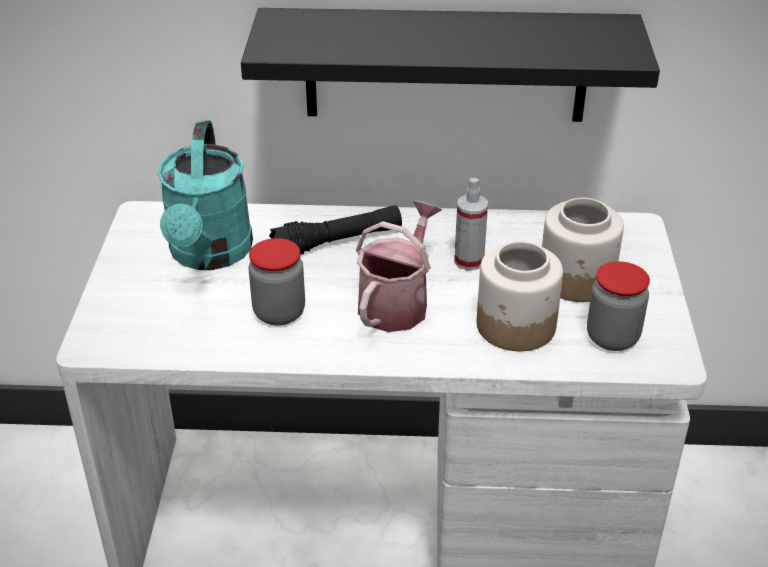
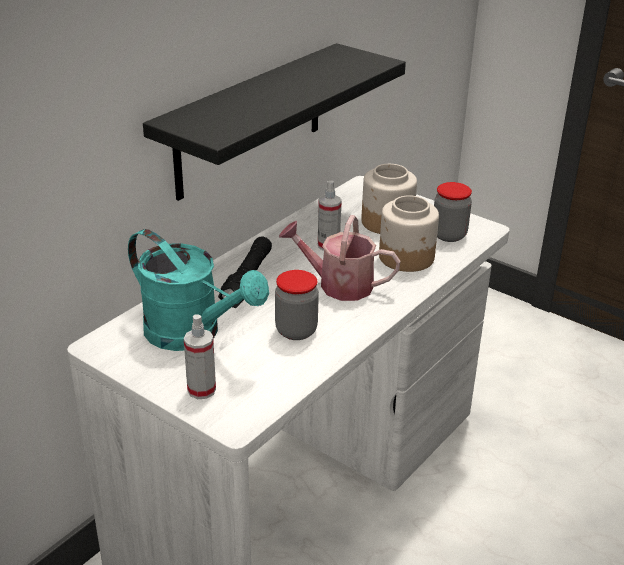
camera: 55 degrees left, 5 degrees down
watering can [356,201,442,332] -> watering can turned 45 degrees counterclockwise [279,215,401,301]
none -> spray bottle [184,314,216,399]

